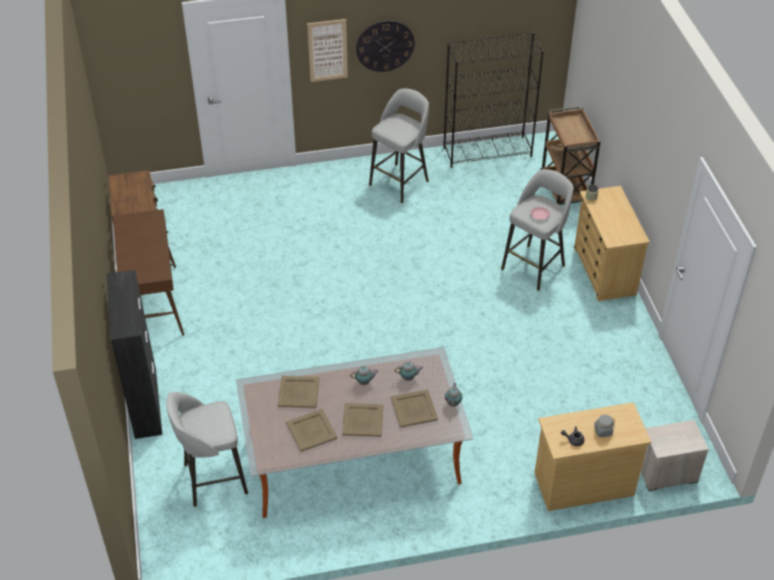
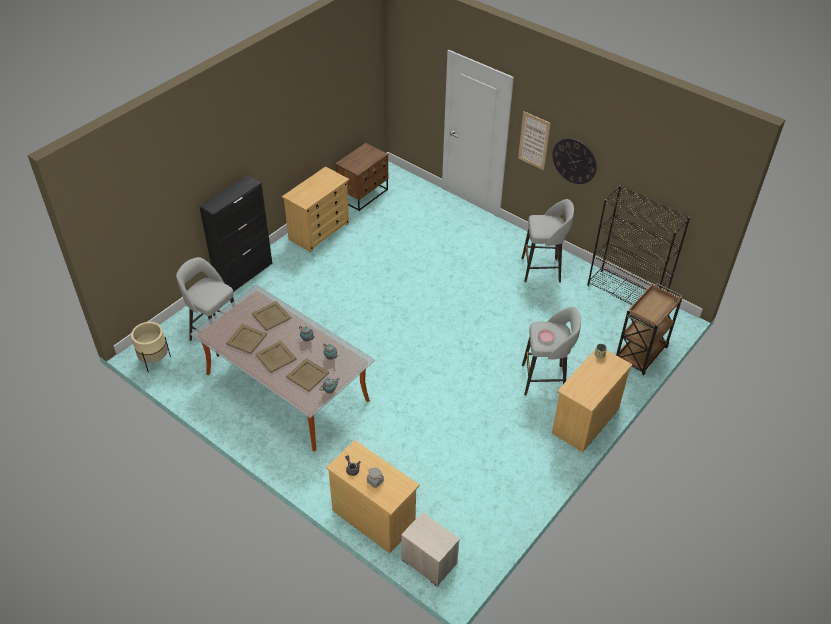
camera: 50 degrees right, 0 degrees up
brown console table [113,209,184,336] -> beige dresser [282,167,349,252]
none -> beige planter [131,322,171,372]

